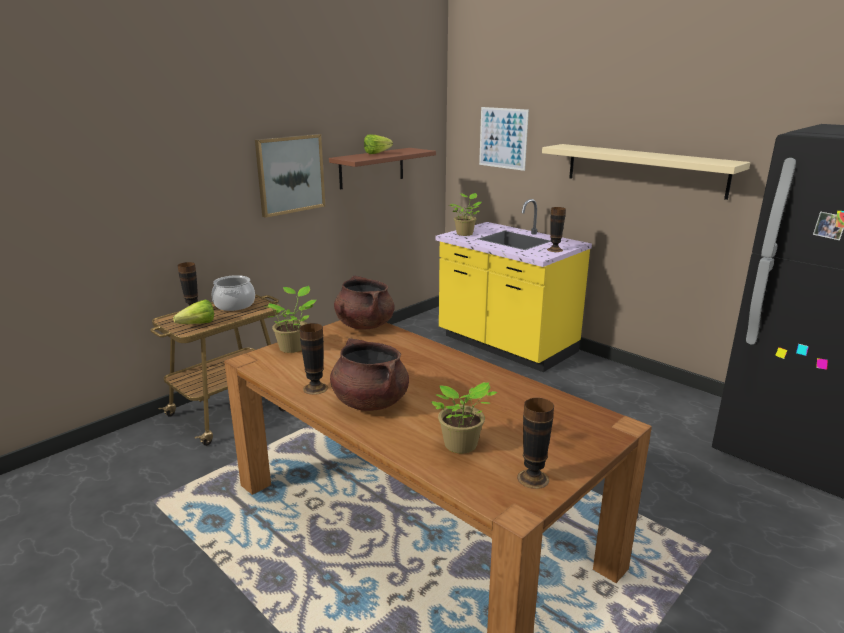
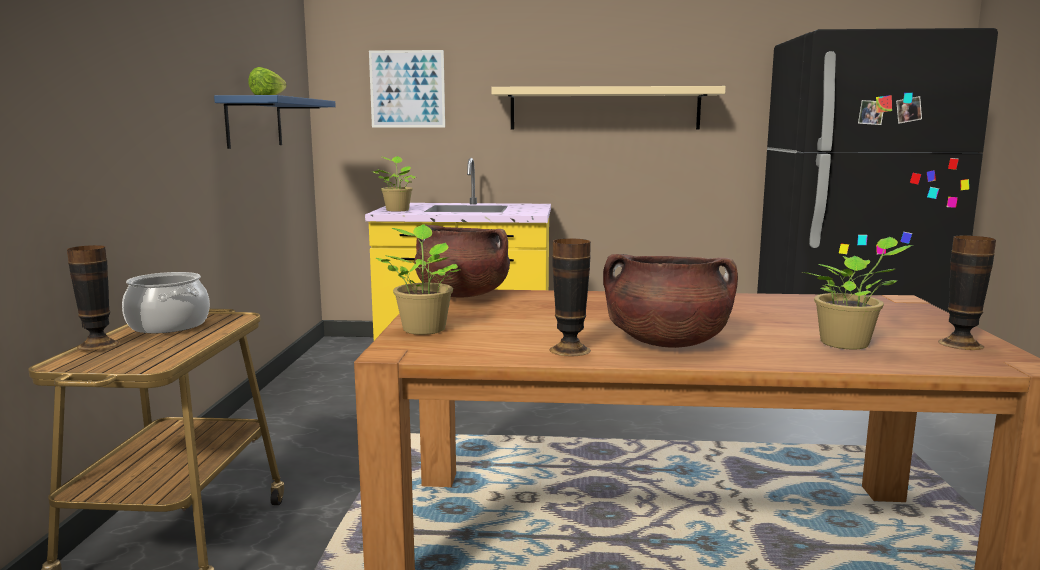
camera: 40 degrees left, 10 degrees down
lettuce [173,300,214,324] -> none
picture [255,134,325,218] -> none
brown shelf [329,148,436,190] -> blue shelf [214,95,336,149]
vase [547,207,566,252] -> none

